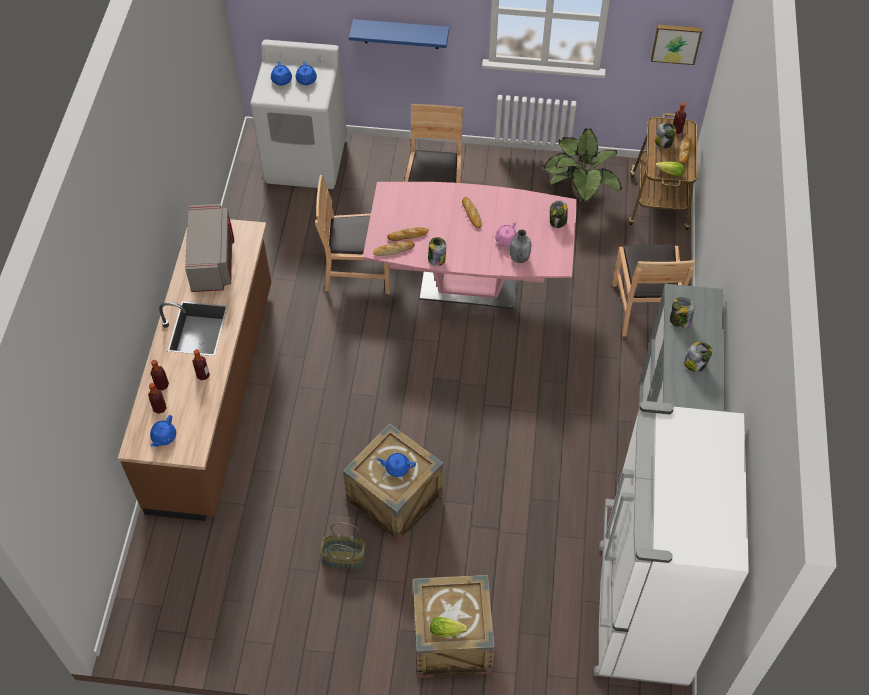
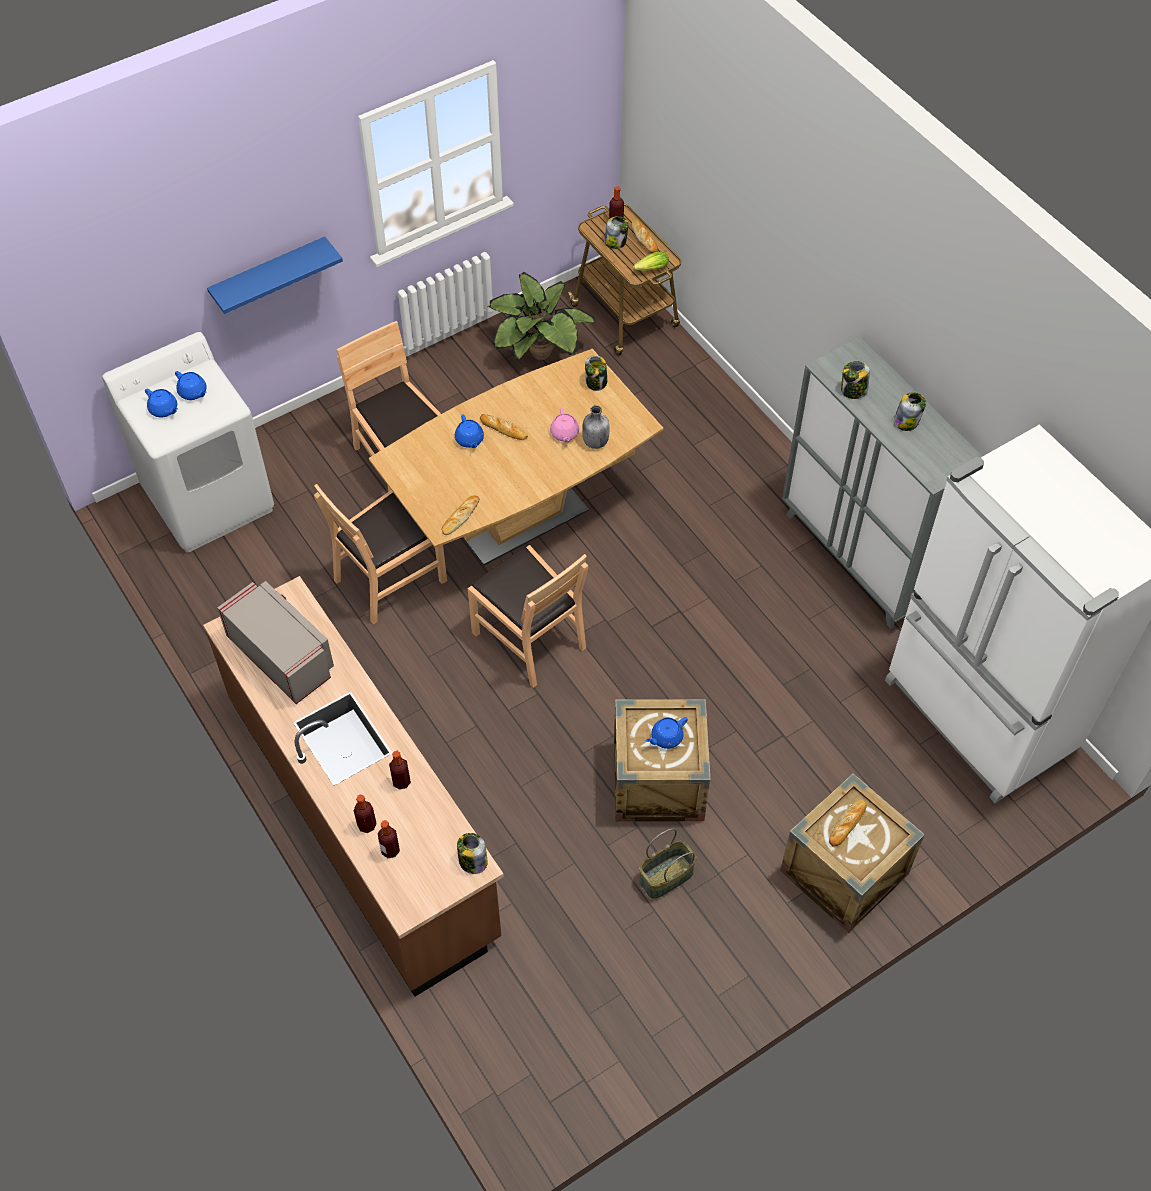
camera: 40 degrees left, 0 degrees up
blue teapot [150,415,176,447] -> blue teapot moved to [455,414,484,448]
pink dining table [363,182,577,309] -> brown dining table [369,349,663,566]
bread [387,227,429,241] -> bread moved to [829,799,867,847]
jar [428,237,446,266] -> jar moved to [457,833,488,874]
lettuce [430,617,468,637] -> none
brown chair [612,244,695,337] -> brown chair moved to [468,545,588,688]
picture [651,25,702,65] -> none

